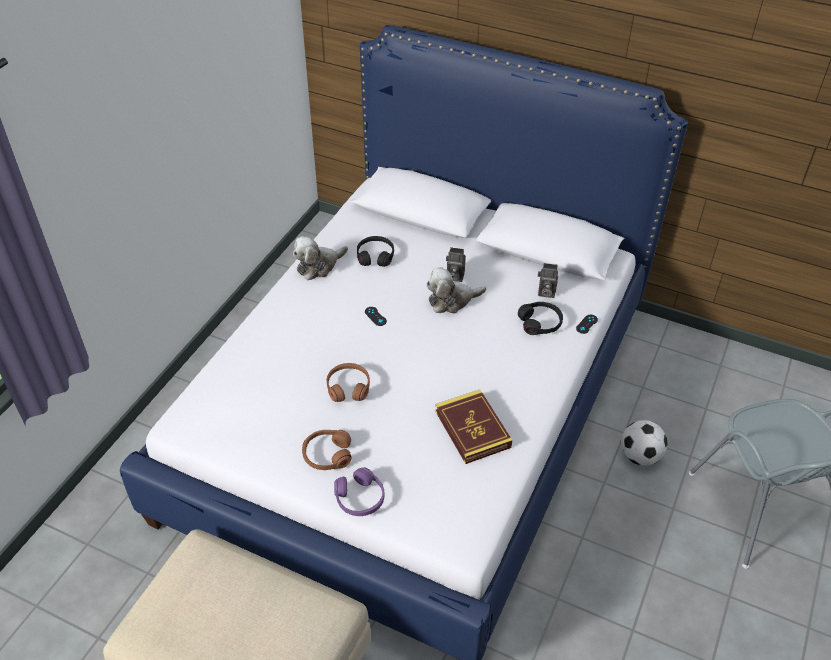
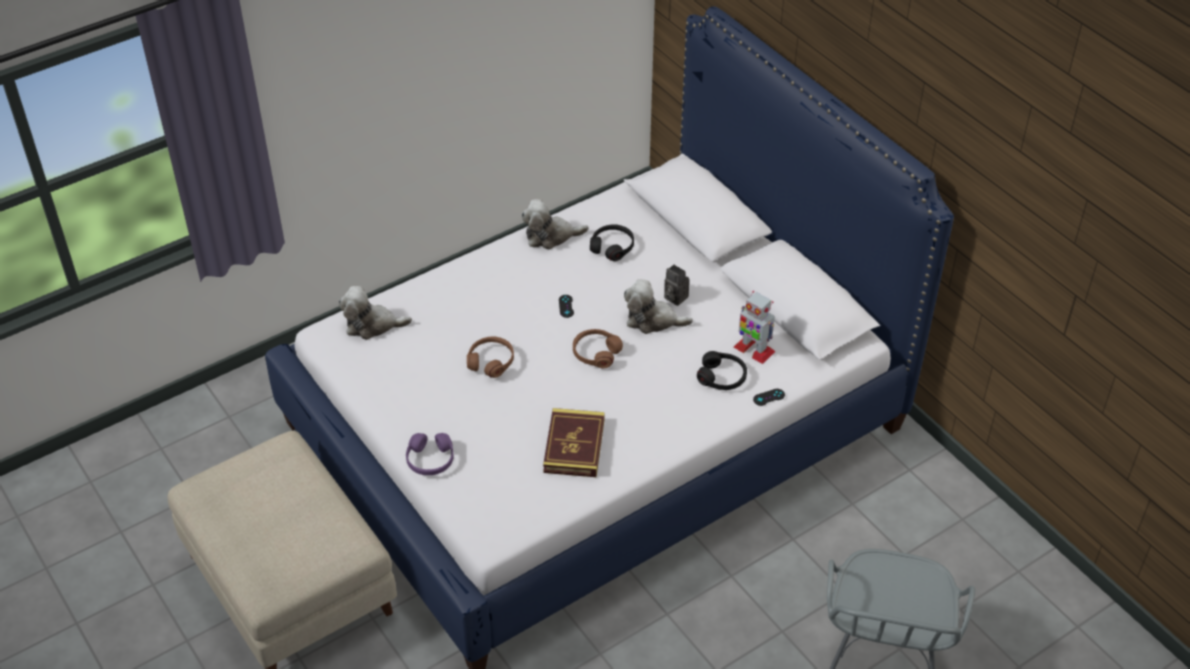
camera: 30 degrees right, 0 degrees up
brown headphones [302,430,351,470] -> brown headphones moved to [573,329,623,368]
camera [538,263,558,298] -> toy robot [734,291,775,364]
football [621,420,668,465] -> none
none -> plush toy [339,286,412,340]

